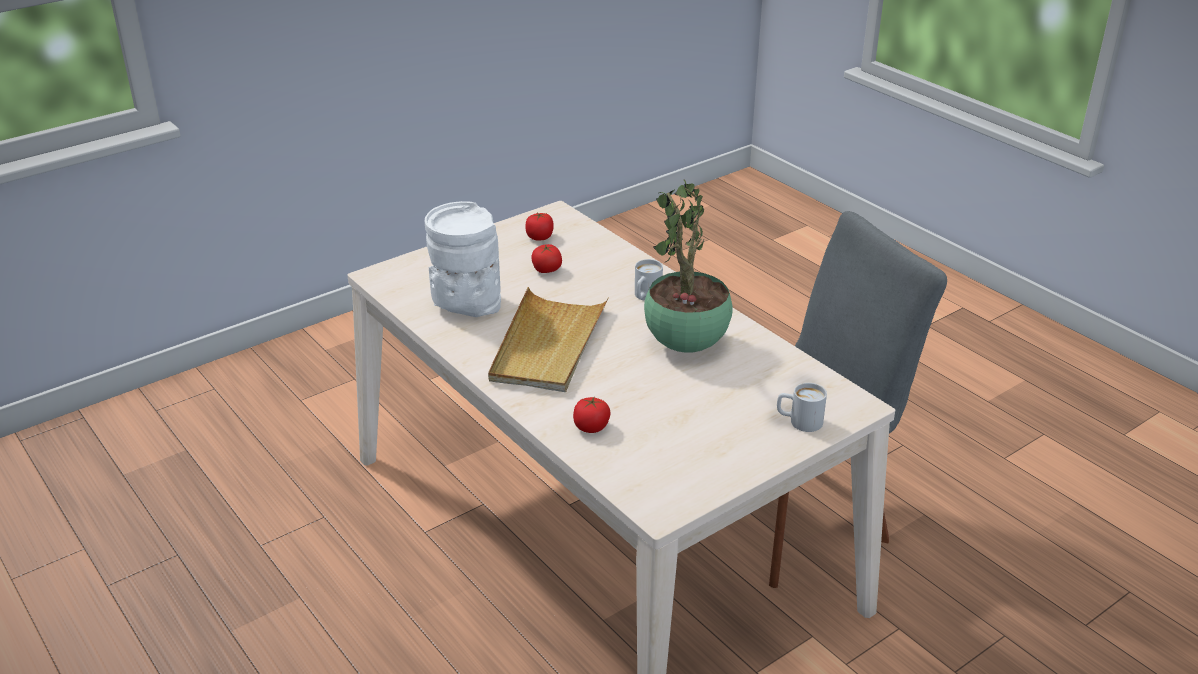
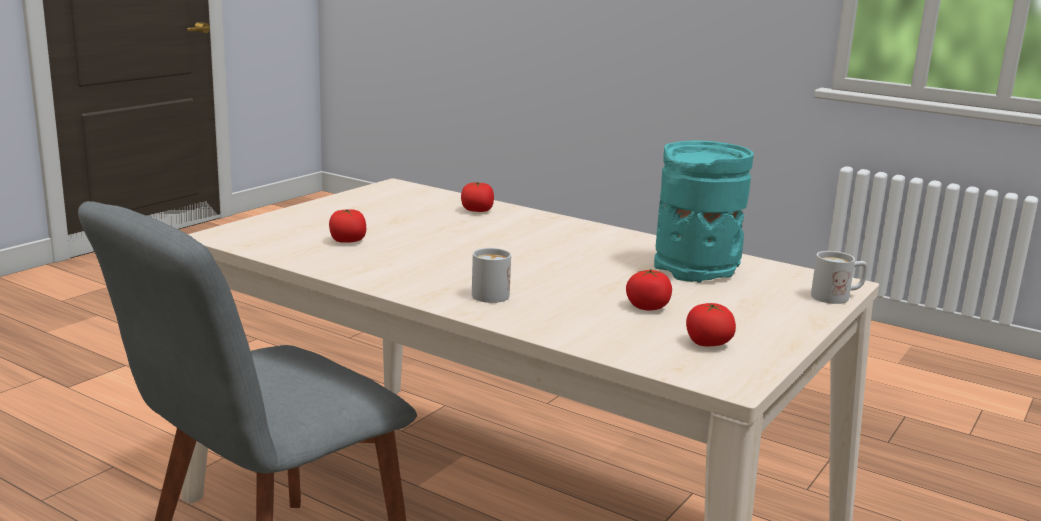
camera: 160 degrees right, 15 degrees down
white vase [425,201,501,317] -> turquoise vase [654,141,754,283]
beige tray [488,287,609,392] -> none
potted plant [644,179,733,353] -> none
white mug [777,383,827,432] -> white mug moved to [811,251,867,304]
none -> tomato [329,209,366,243]

